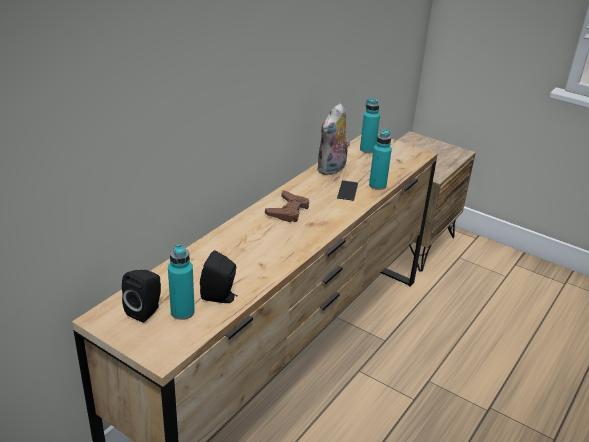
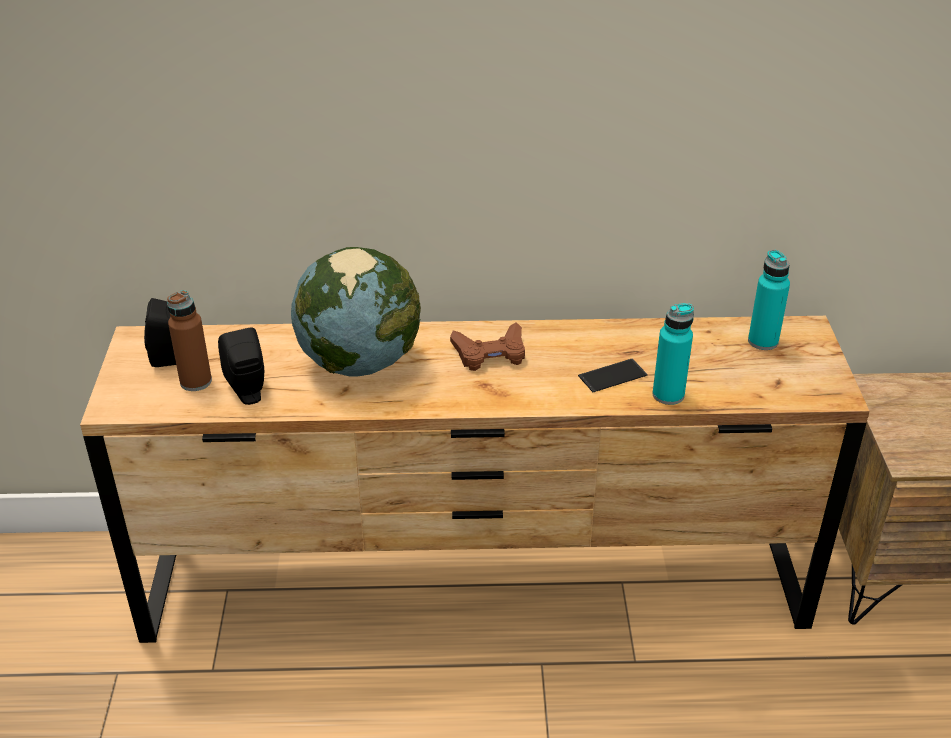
camera: 55 degrees right, 5 degrees up
turquoise bottle [168,244,195,320] -> brown bottle [167,290,212,391]
plush toy [316,103,350,176] -> none
none -> globe [291,247,421,377]

